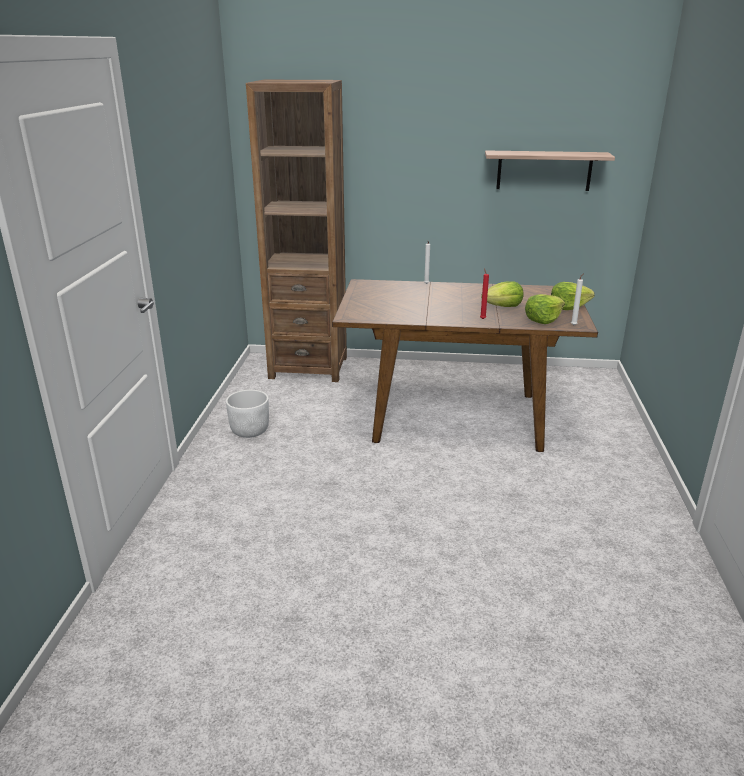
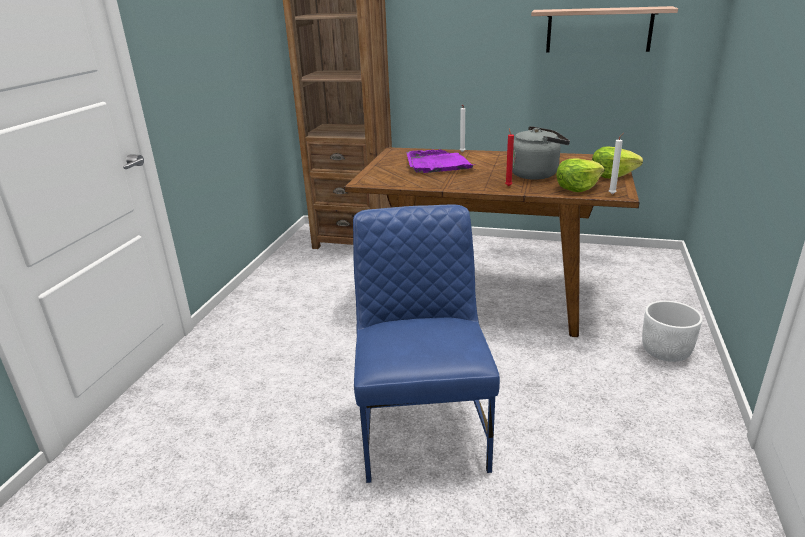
camera: 10 degrees right, 0 degrees up
white planter [226,390,269,438] -> white planter moved to [642,301,703,362]
lettuce [481,281,523,307] -> grey kettle [512,126,570,180]
none -> blue chair [353,204,500,483]
none -> purple tray [407,150,474,173]

